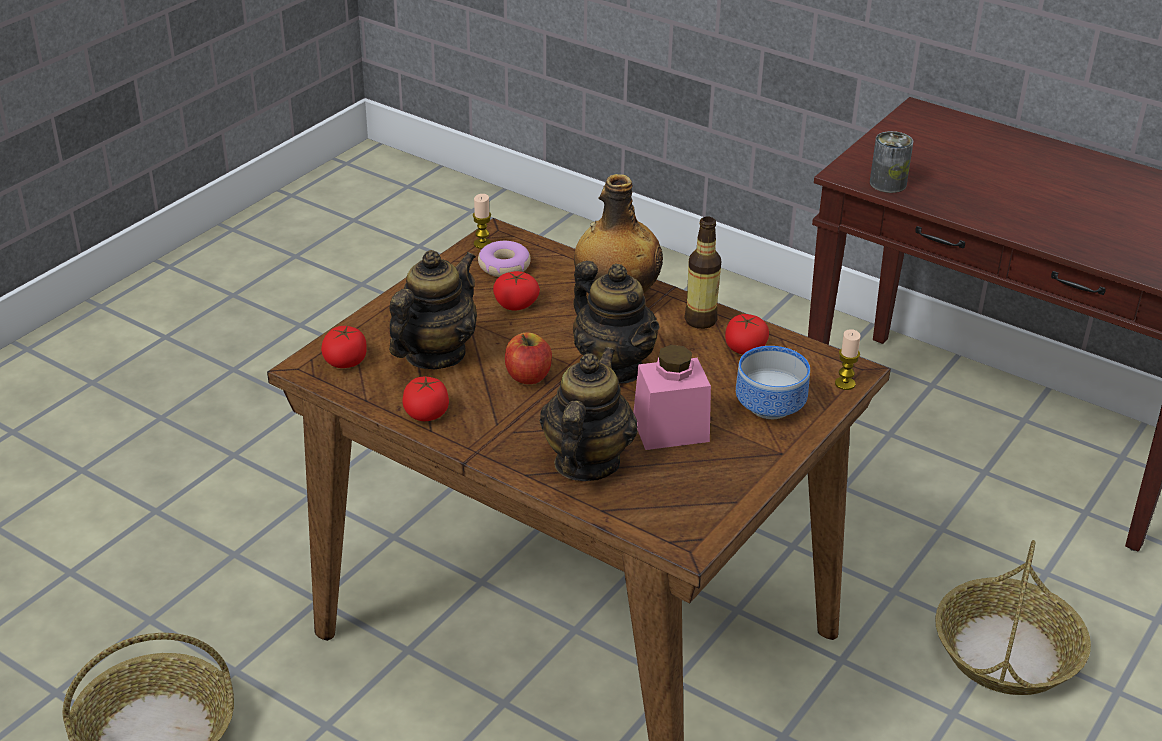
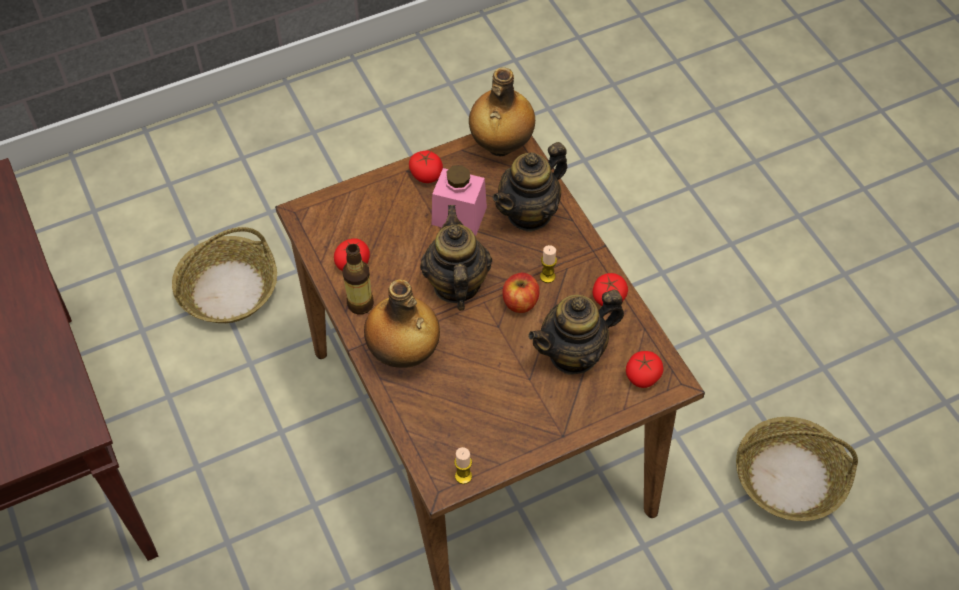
camera: 150 degrees left, 20 degrees up
donut [478,241,531,277] -> none
tomato [493,271,540,311] -> tomato moved to [409,151,443,183]
bowl [736,346,810,419] -> none
candle [835,329,861,390] -> candle moved to [540,245,557,283]
can [870,131,913,193] -> none
none -> bottle [469,67,535,156]

